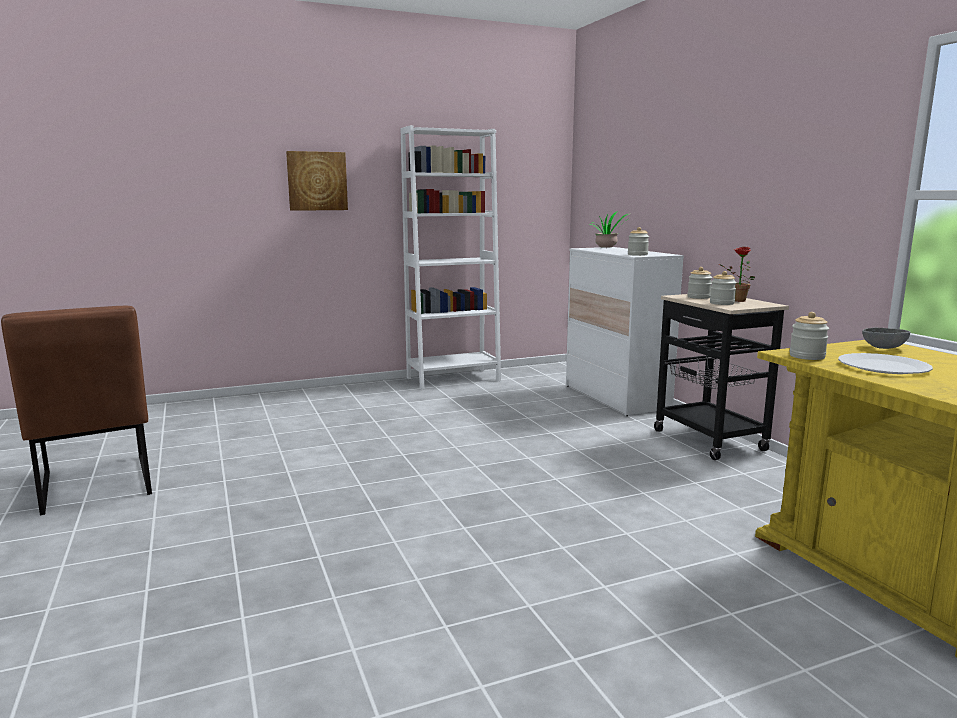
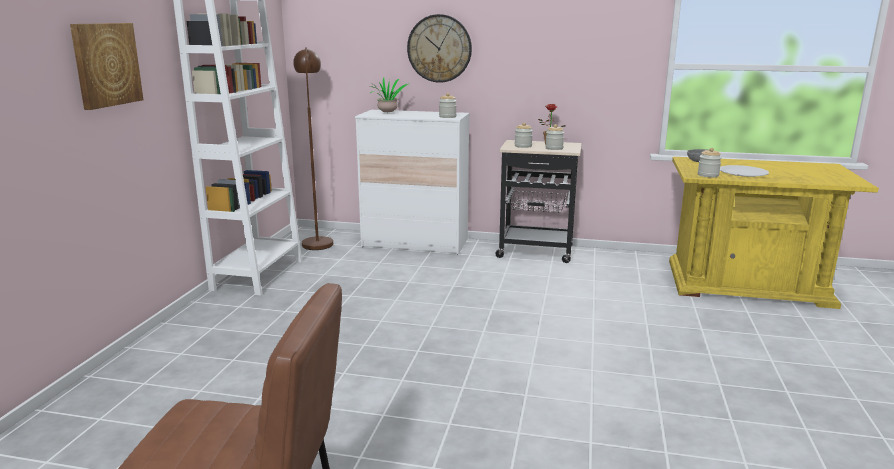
camera: 55 degrees left, 5 degrees up
none -> brown floor lamp [293,47,333,250]
none -> wall clock [407,14,472,83]

